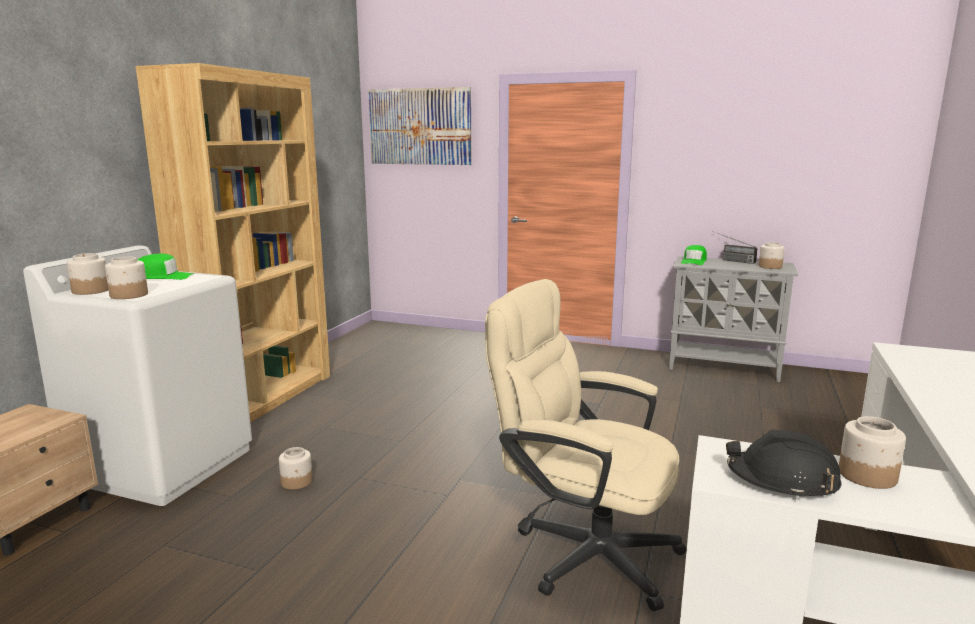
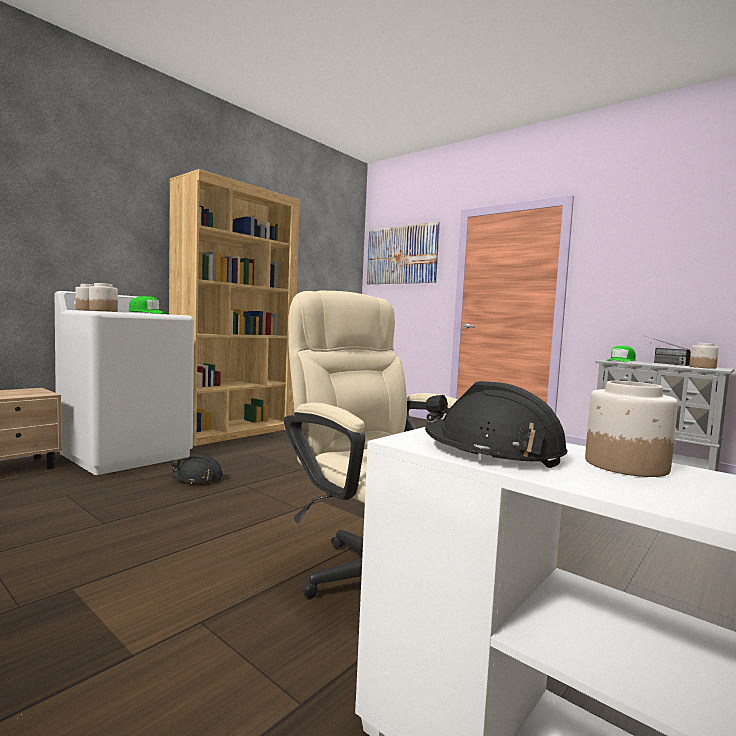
camera: 20 degrees right, 10 degrees down
jar [279,447,313,490] -> black hard hat [172,454,223,484]

